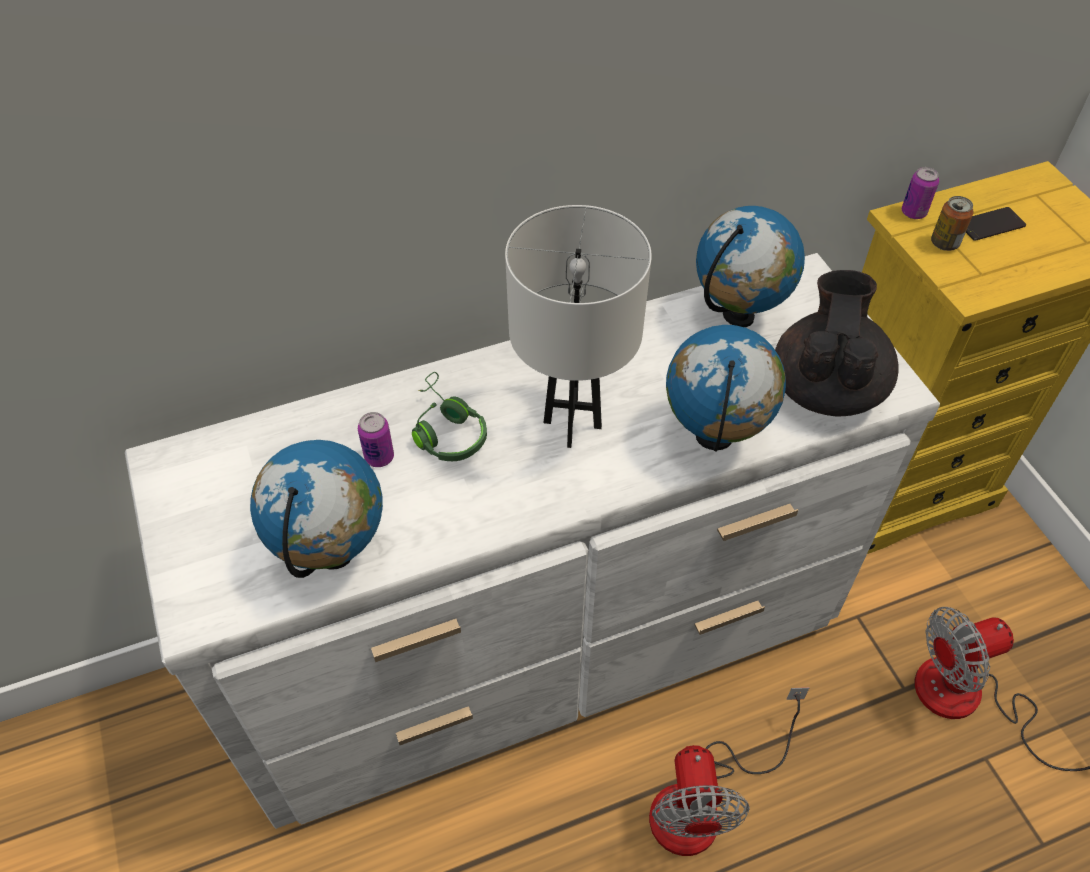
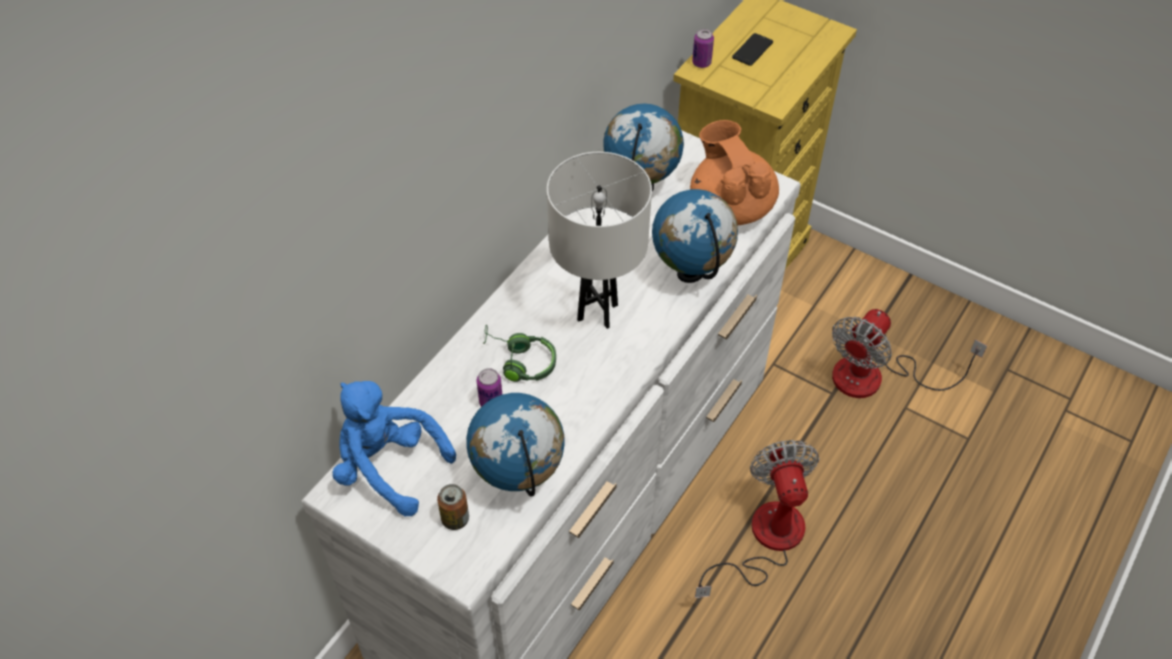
camera: 35 degrees left, 0 degrees up
fan [649,687,809,856] -> fan turned 150 degrees counterclockwise [695,440,819,598]
black teapot [775,270,898,416] -> orange teapot [690,120,779,225]
can [931,196,974,251] -> can moved to [437,484,469,530]
none -> blue plush toy [332,381,456,516]

